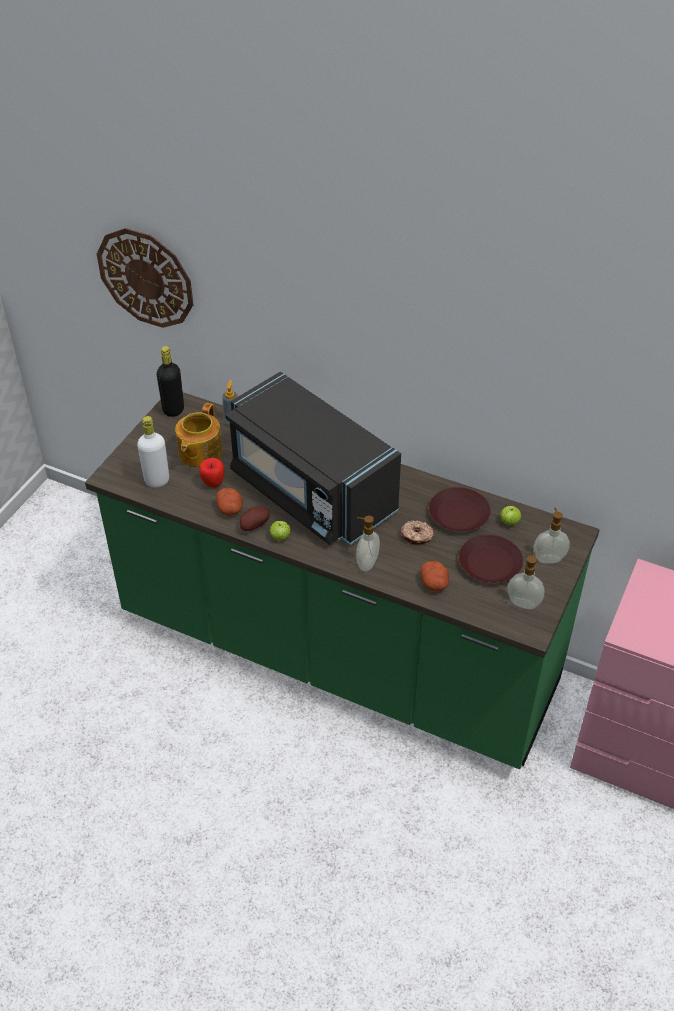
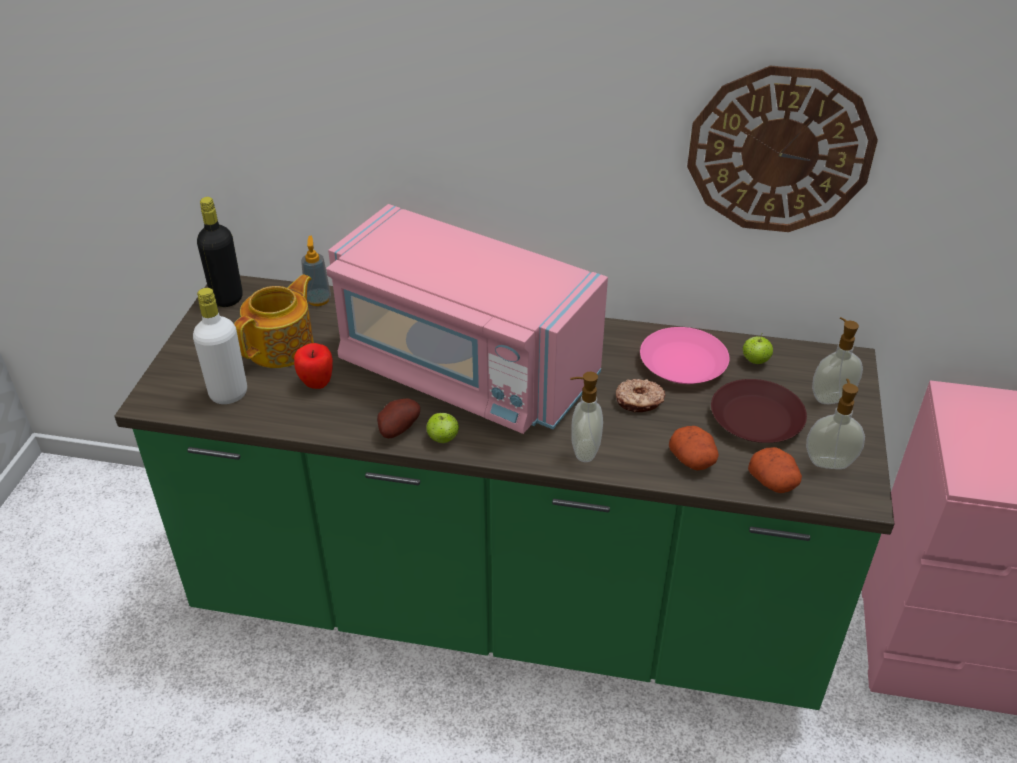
camera: 15 degrees left, 5 degrees down
wall clock [97,228,193,328] -> wall clock moved to [687,66,878,232]
teapot [175,403,223,467] -> teapot turned 150 degrees counterclockwise [234,274,314,368]
potato [216,488,243,516] -> potato moved to [748,447,802,493]
black microwave [225,372,401,545] -> pink microwave [326,204,608,434]
brown plate [429,487,491,532] -> pink plate [640,327,729,384]

